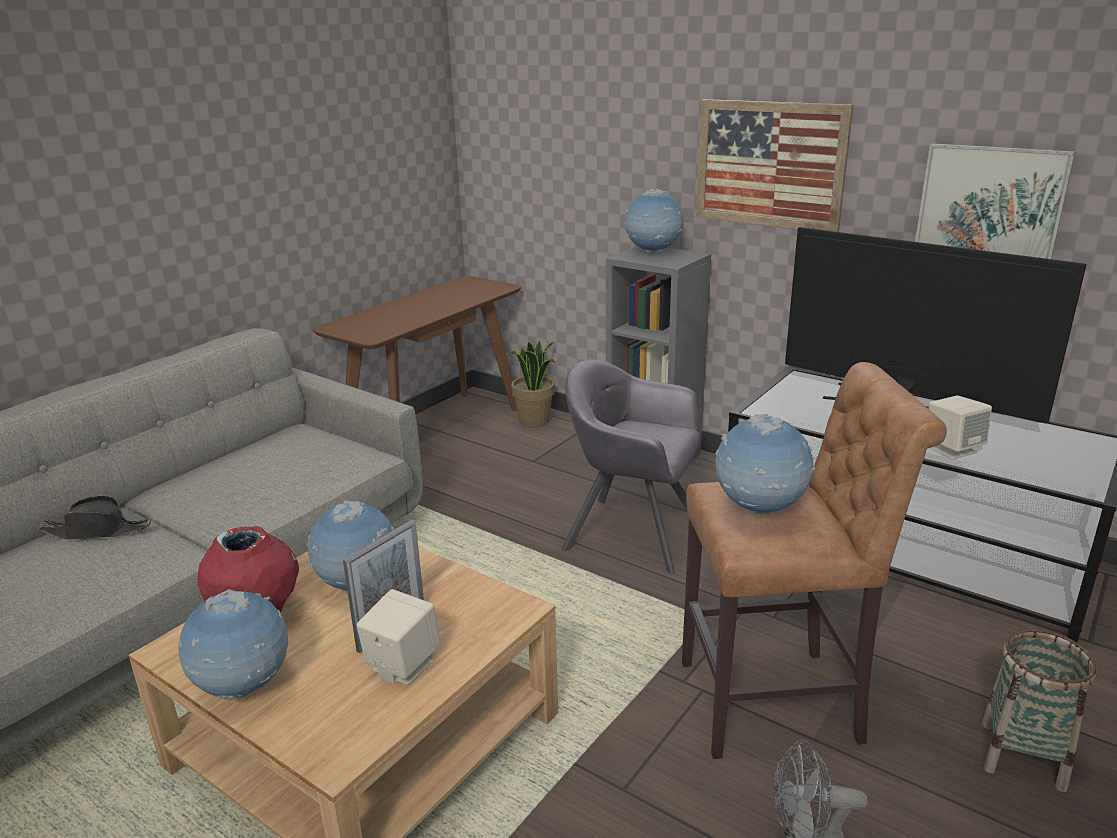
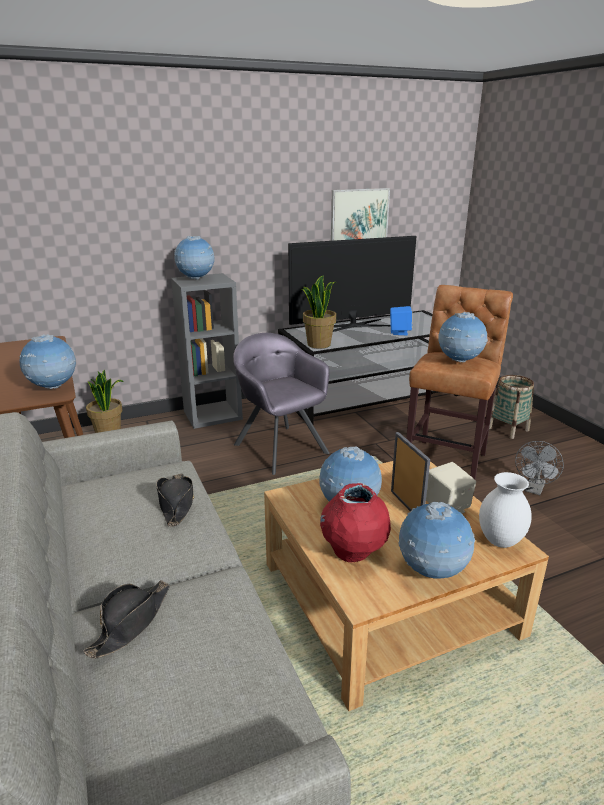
camera: 60 degrees left, 0 degrees up
grey armchair [561,359,700,574] -> grey armchair turned 90 degrees clockwise [233,333,330,475]
picture [696,99,854,232] -> none
beige speaker [928,396,992,460] -> blue speaker [390,306,412,336]
none -> globe [19,334,76,389]
none -> black hat [156,474,194,527]
none -> potted plant [301,275,337,349]
none -> white vase [479,472,532,548]

